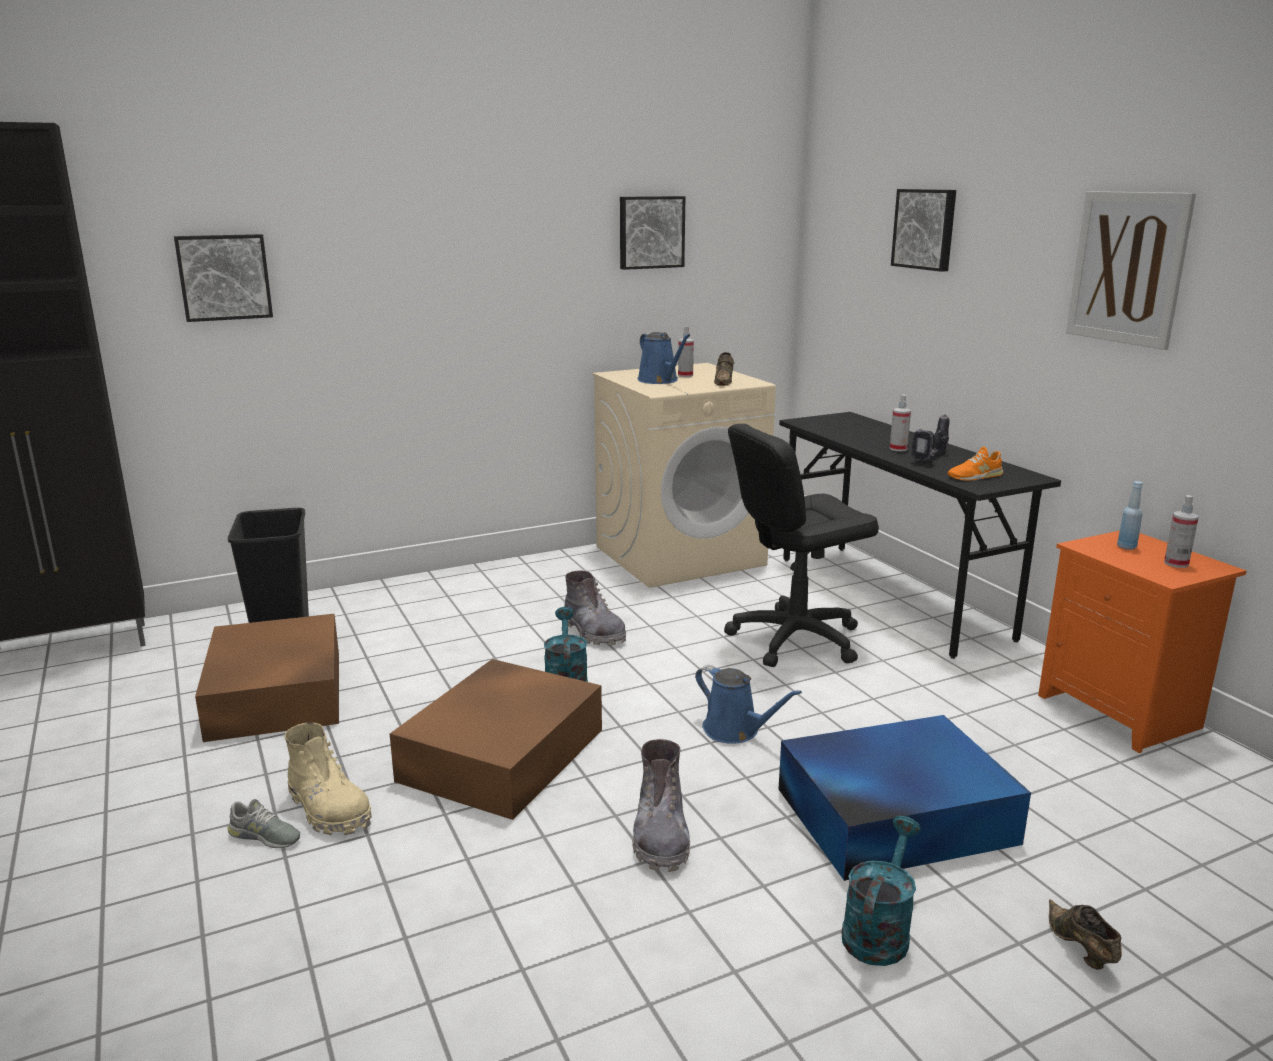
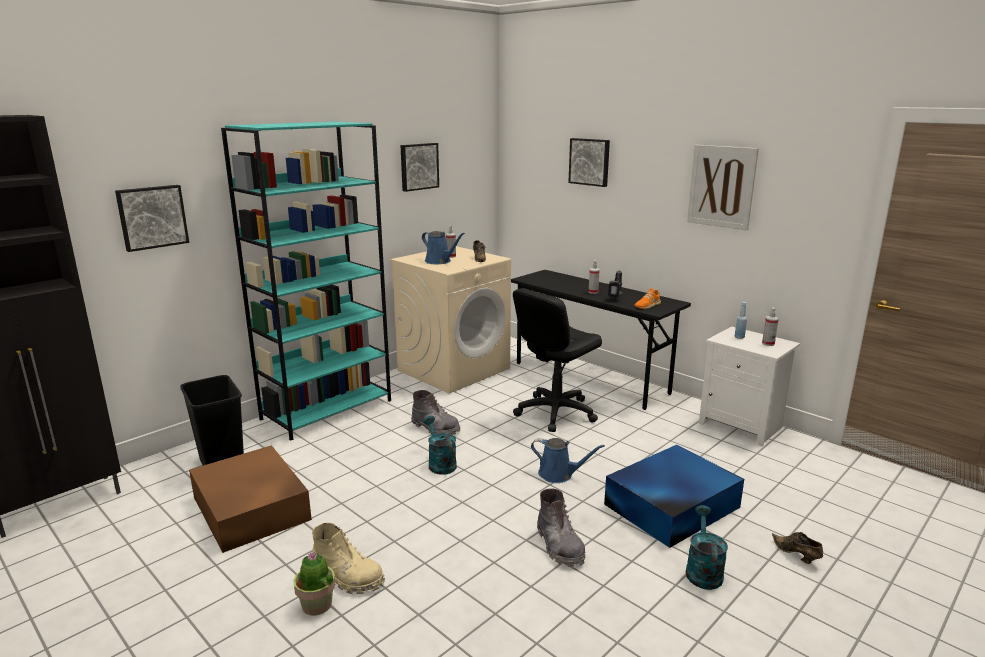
camera: 20 degrees left, 0 degrees up
grey shoe [227,799,300,848] -> potted plant [293,552,336,615]
brown storage box [390,659,602,820] -> none
orange nightstand [1038,531,1246,753] -> white nightstand [699,327,800,447]
none -> turquoise bookcase [221,121,391,441]

